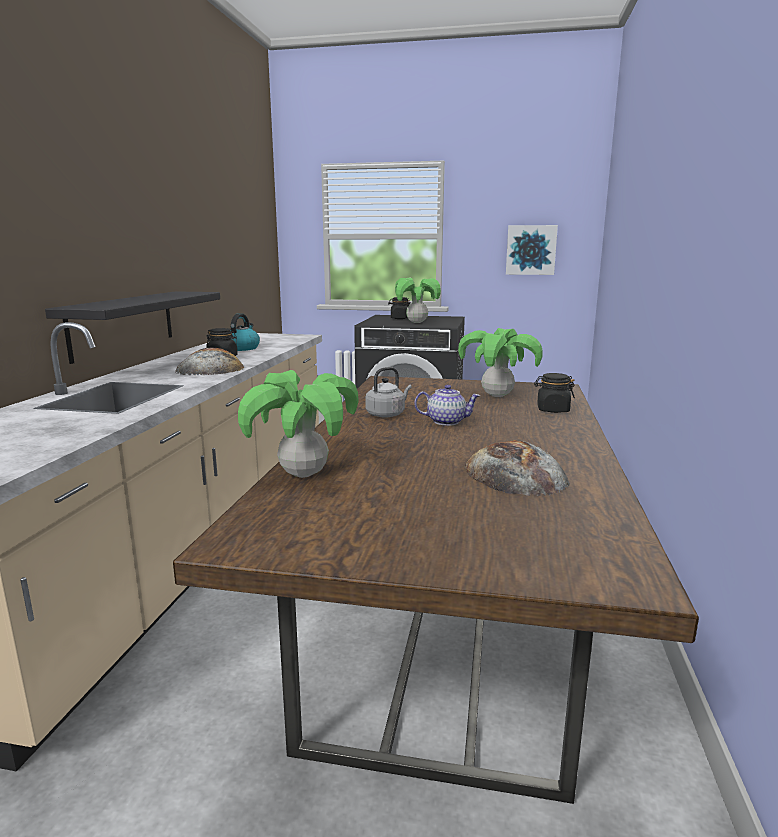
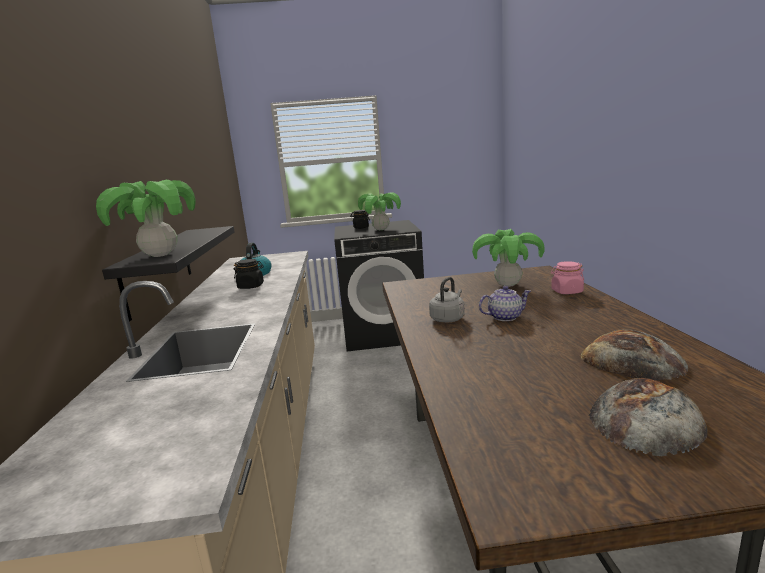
camera: 15 degrees left, 0 degrees up
bread [175,348,244,375] -> bread moved to [589,378,708,456]
potted plant [238,370,359,478] -> potted plant moved to [96,180,196,257]
picture [506,225,558,275] -> none
black jar [534,373,575,413] -> pink jar [551,261,584,294]

